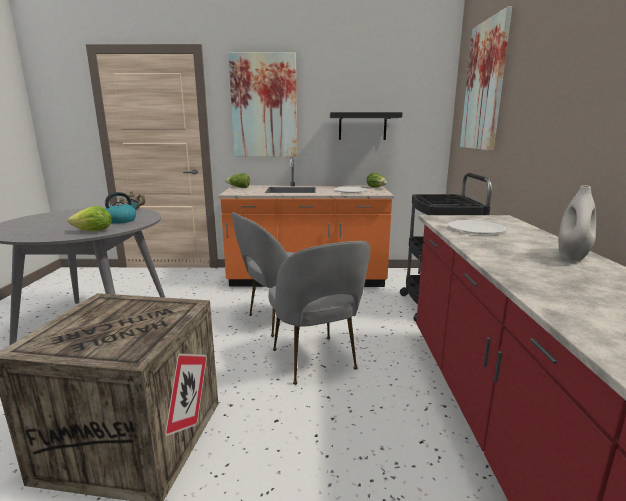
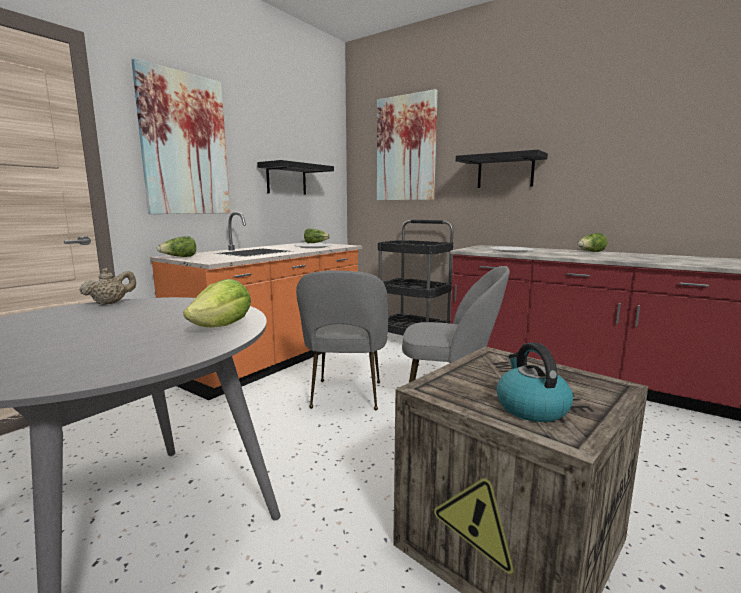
camera: 55 degrees left, 5 degrees down
kettle [105,192,139,224] -> kettle moved to [497,342,573,422]
white vase [558,185,596,261] -> lettuce [578,233,608,252]
none -> black shelf [456,150,548,188]

